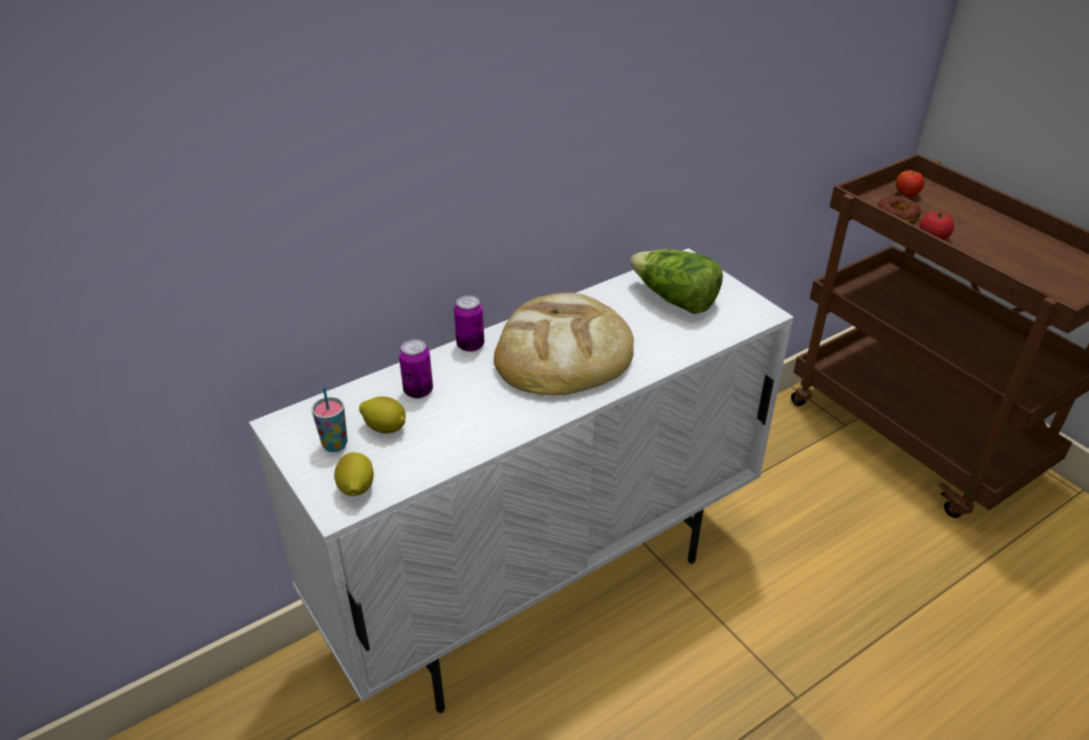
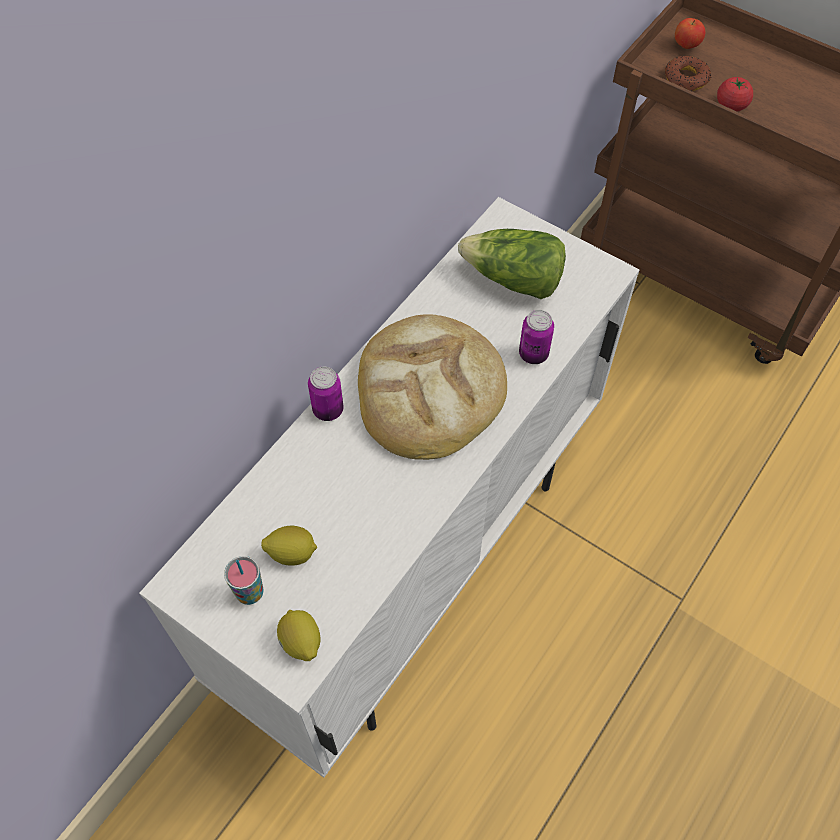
camera: 20 degrees left, 20 degrees up
can [399,339,433,398] -> can moved to [519,310,554,364]

